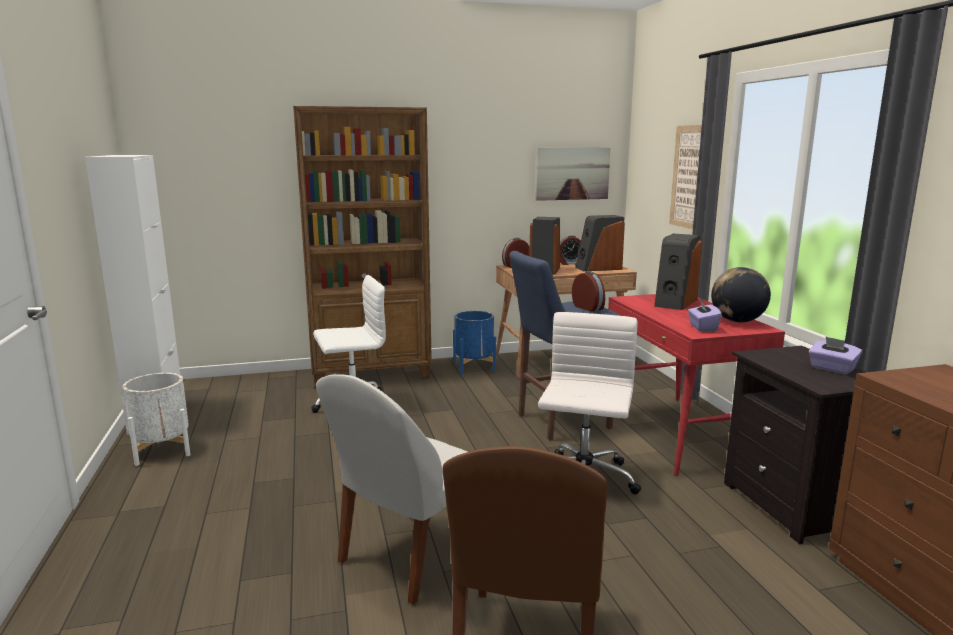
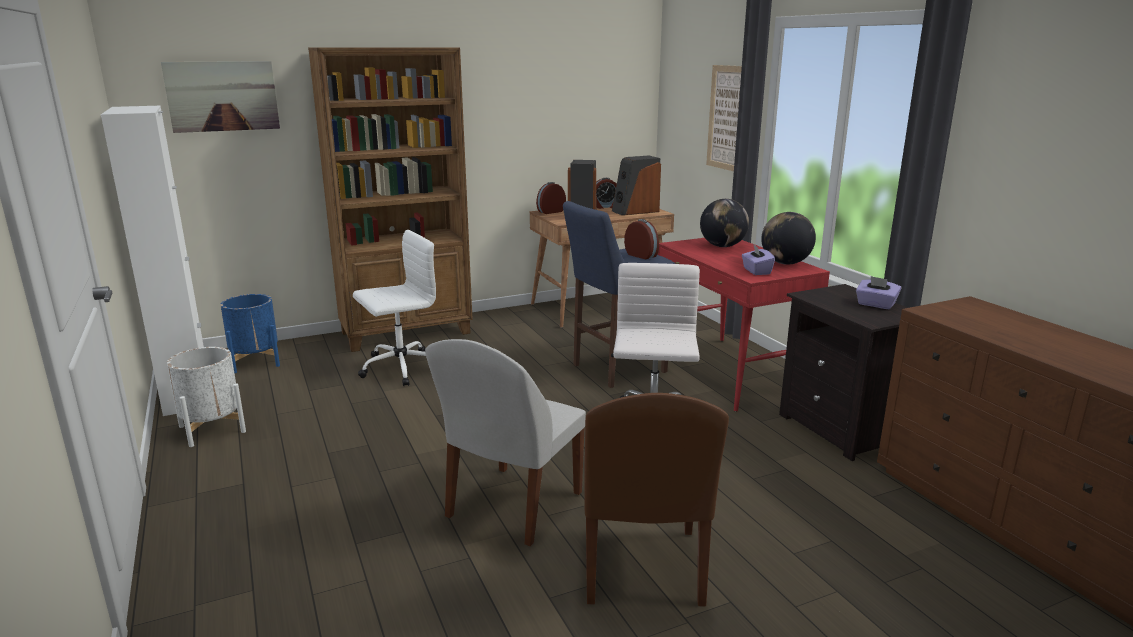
camera: 10 degrees left, 5 degrees up
blue planter [453,311,496,375] -> blue planter moved to [220,294,280,373]
picture [536,147,610,201] -> picture moved to [161,61,280,133]
speaker [654,234,702,310] -> globe [700,199,749,247]

